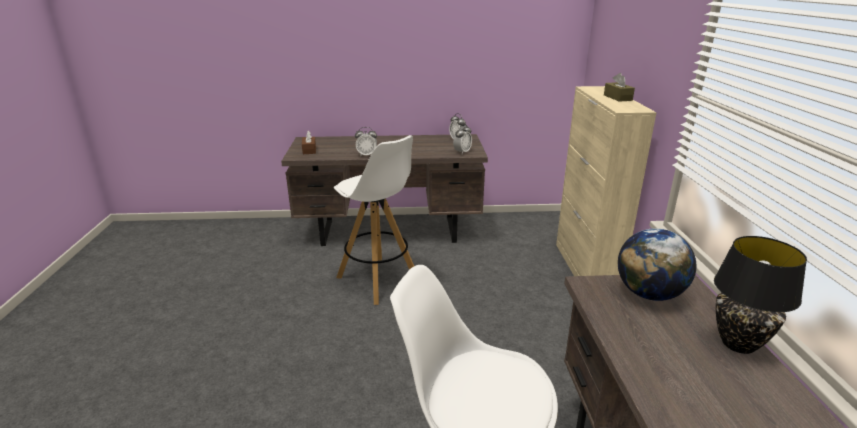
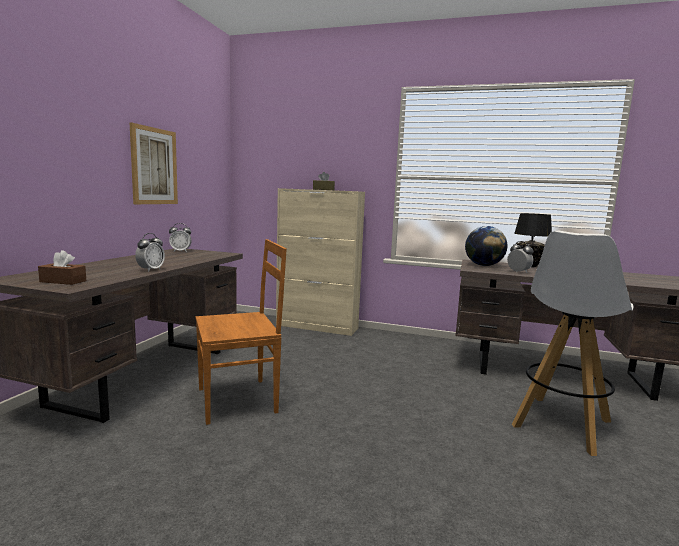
camera: 70 degrees left, 15 degrees down
white stool [334,135,414,305] -> brown chair [196,239,287,425]
alarm clock [453,124,472,154] -> alarm clock moved to [507,241,533,273]
none -> picture [130,123,178,204]

